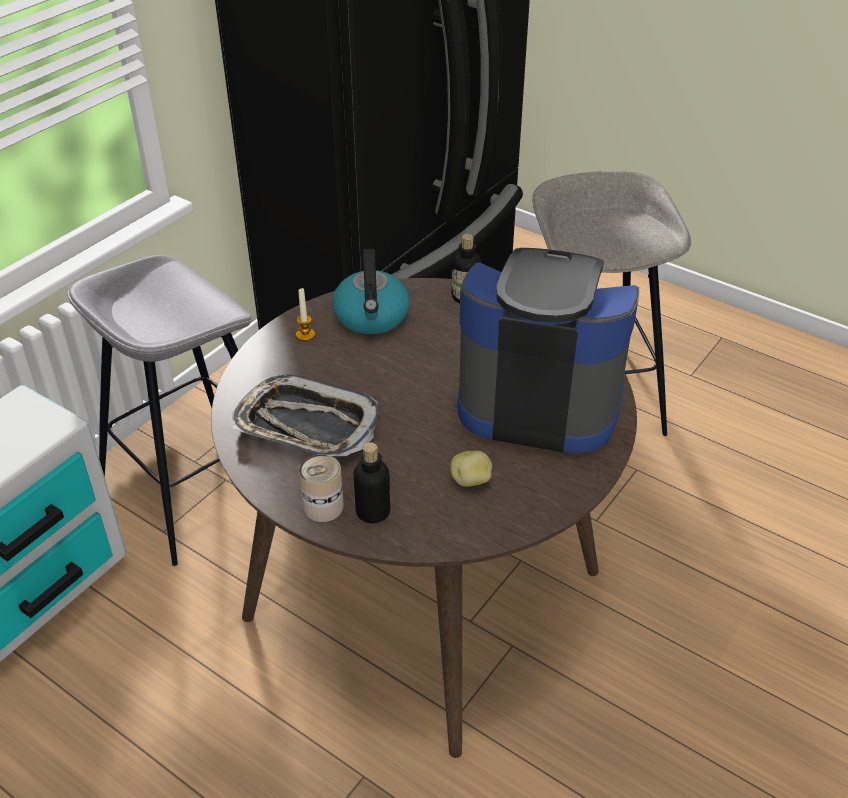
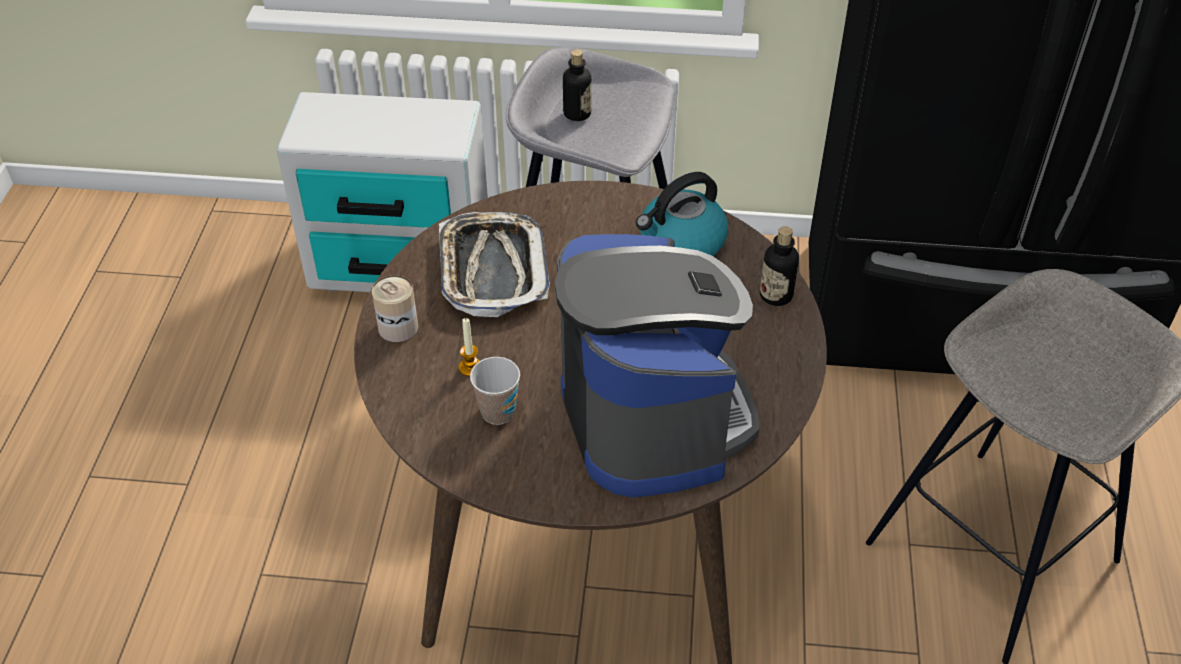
camera: 60 degrees right, 5 degrees up
candle [296,288,315,341] -> candle moved to [459,318,480,376]
bottle [353,442,391,524] -> bottle moved to [563,49,591,121]
potato [450,451,492,487] -> cup [470,357,520,425]

